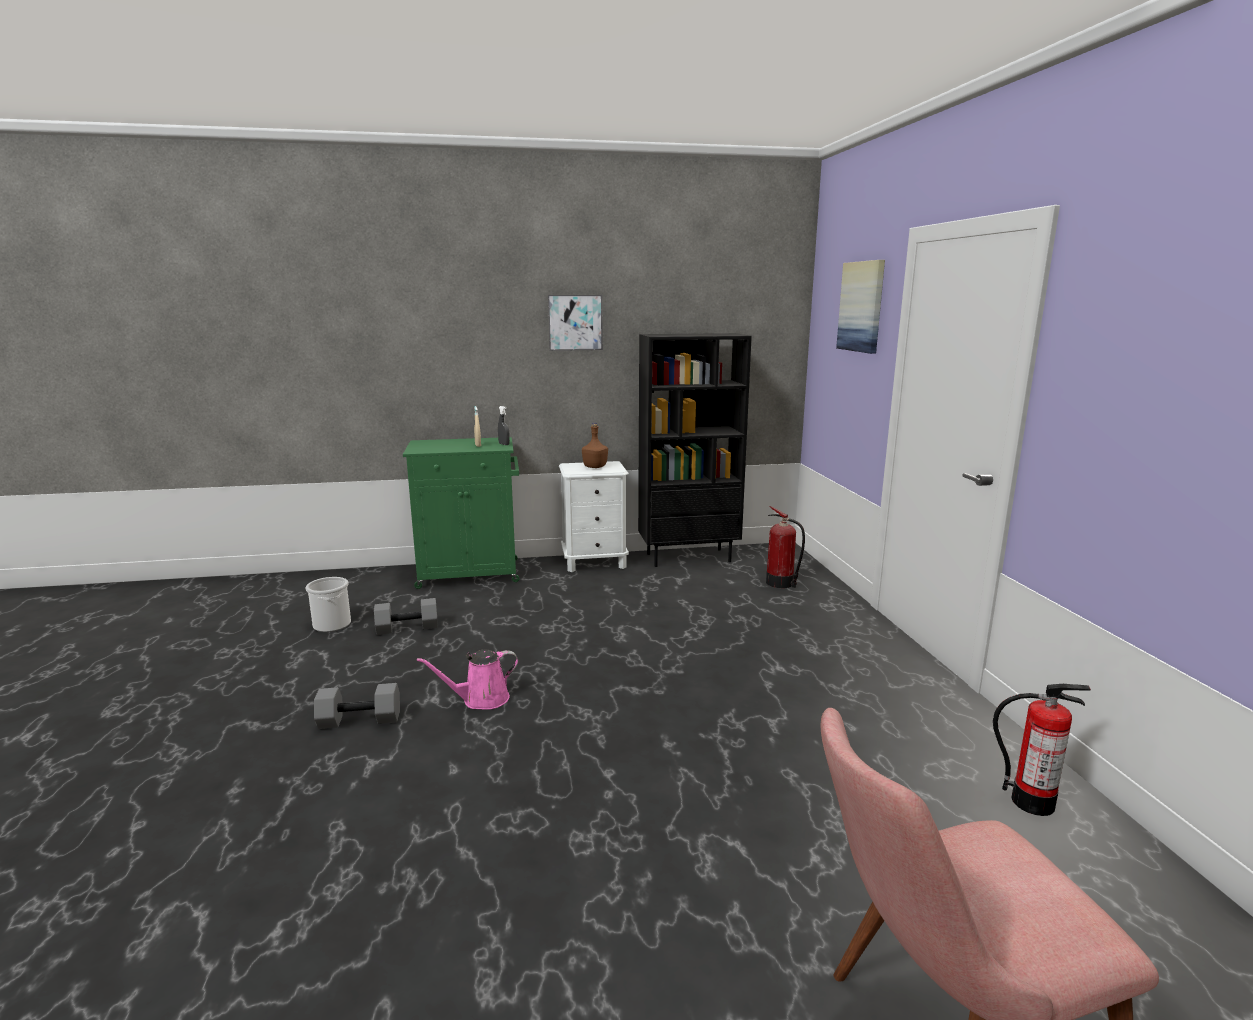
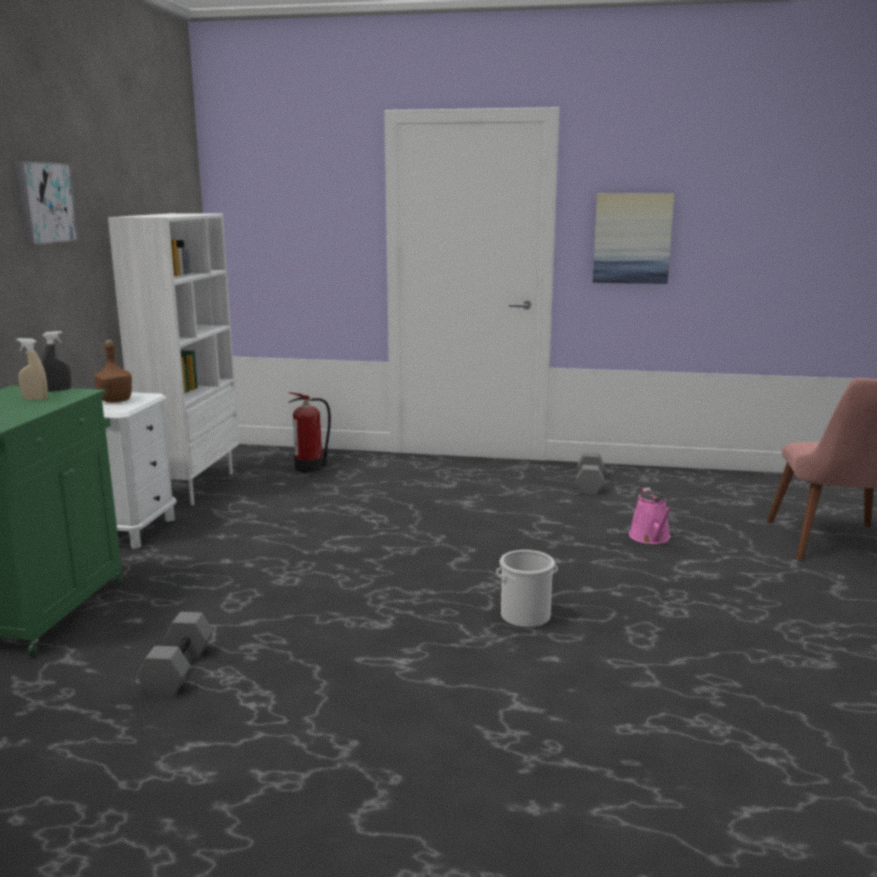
camera: 70 degrees left, 0 degrees up
bucket [306,577,351,632] -> bucket moved to [496,550,558,628]
grey dumbbell [314,683,400,729] -> grey dumbbell moved to [576,452,604,495]
pink watering can [417,650,519,710] -> pink watering can moved to [629,488,672,544]
black bookcase [638,333,752,567] -> white bookcase [108,213,239,506]
picture [836,260,885,354] -> picture moved to [593,194,674,284]
fire extinguisher [993,684,1091,816] -> none

